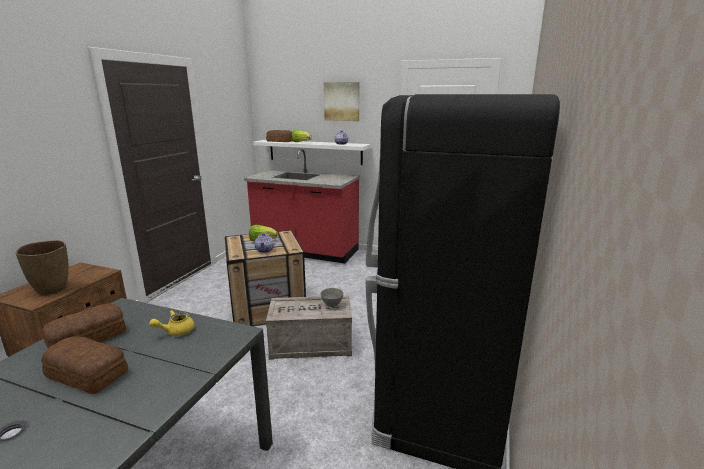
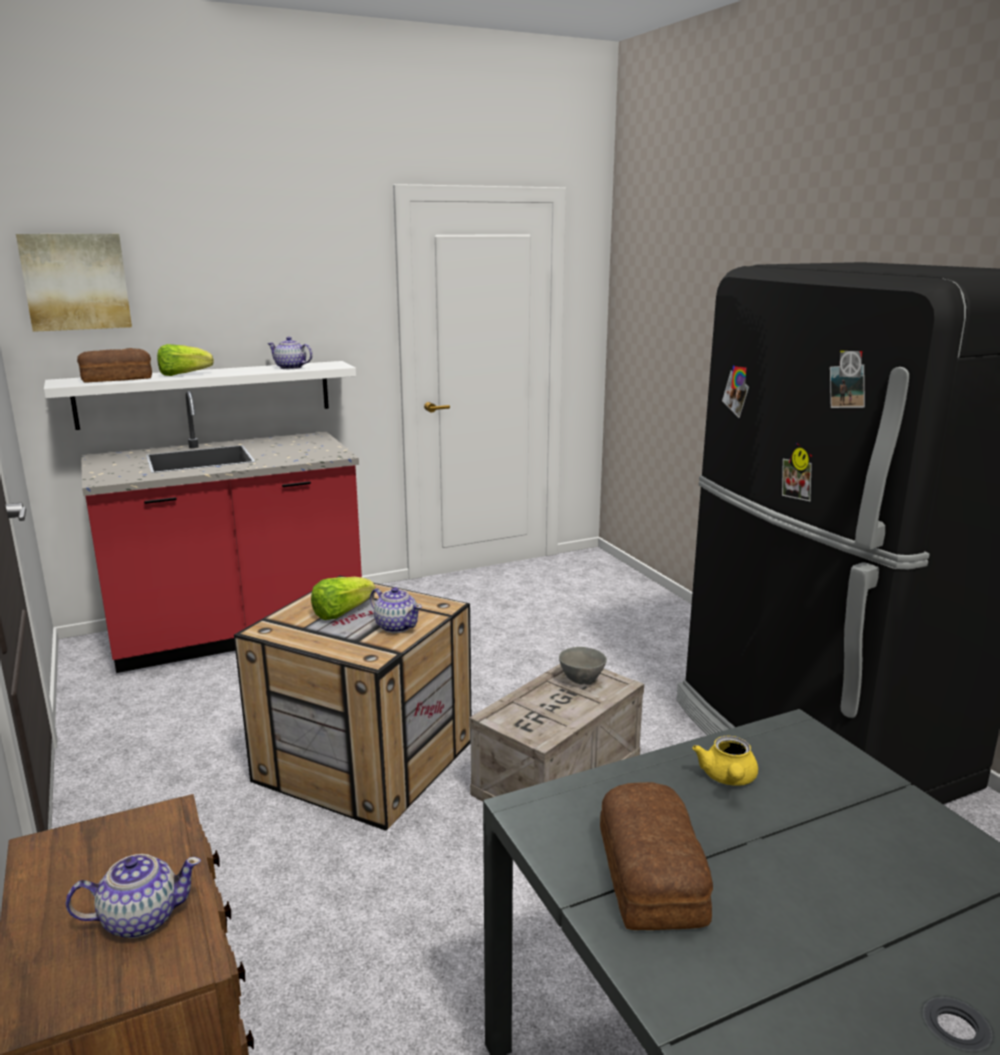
camera: 45 degrees left, 0 degrees up
brown vase [16,240,69,295] -> teapot [66,854,201,938]
bread [41,336,128,394] -> none
picture [324,82,359,121] -> picture moved to [16,234,132,332]

